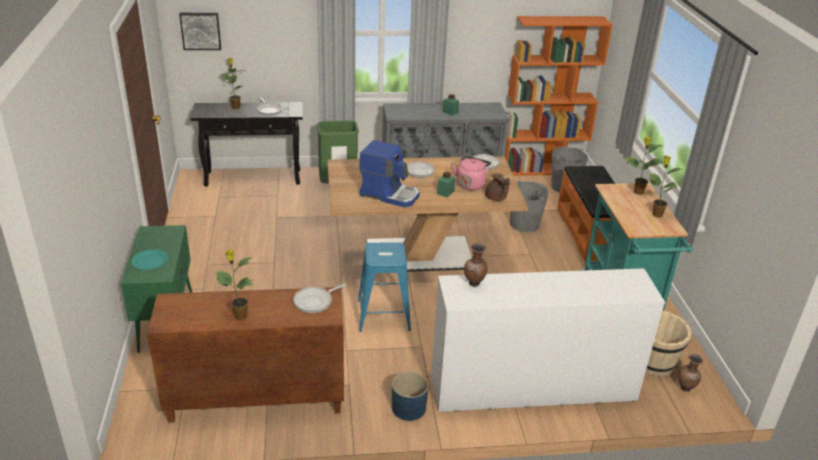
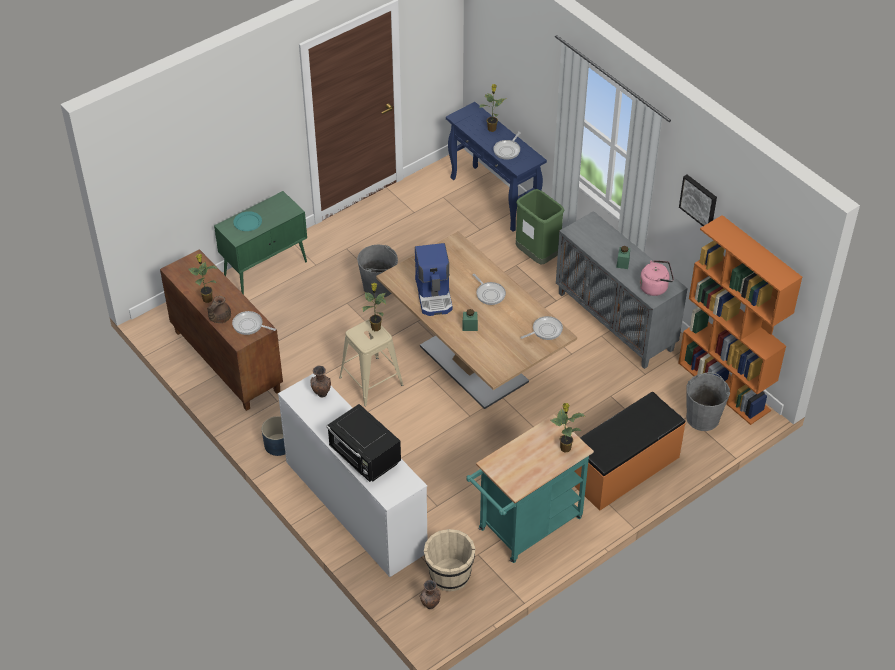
camera: 60 degrees right, 15 degrees up
picture [179,13,221,50] -> picture moved to [679,175,717,226]
black console table [190,102,303,186] -> blue console table [446,102,547,232]
blue stool [358,242,411,332] -> beige stool [339,319,403,406]
pink kettle [453,156,491,191] -> pink kettle moved to [640,260,674,296]
brown teapot [485,173,510,201] -> brown teapot moved to [207,296,231,323]
grey bucket [510,181,549,233] -> grey bucket moved to [357,244,398,298]
potted plant [649,156,684,218] -> potted plant moved to [362,283,386,331]
none -> black microwave [327,404,401,482]

